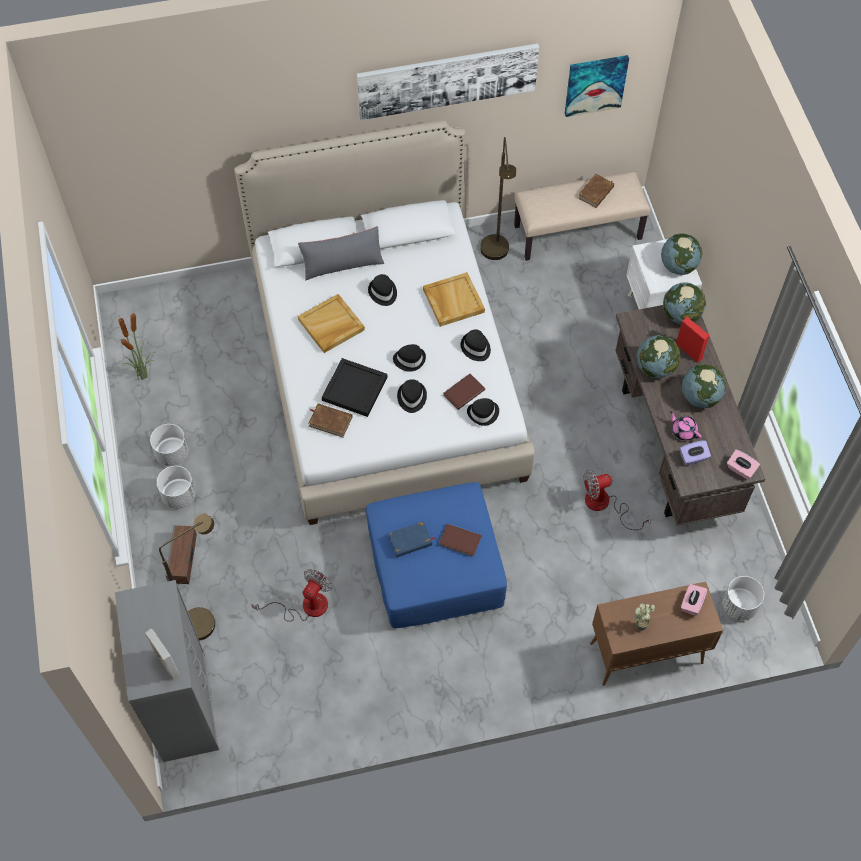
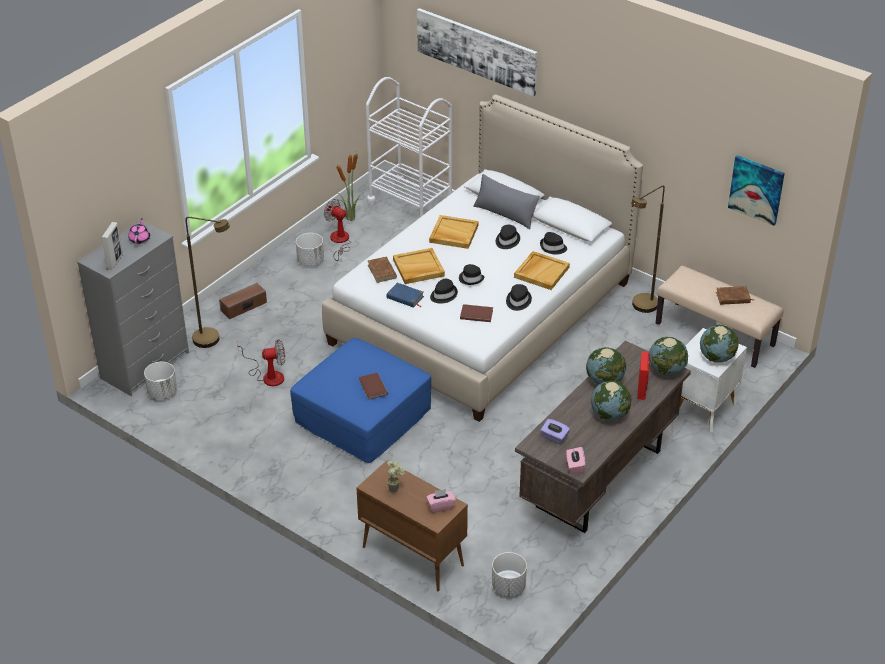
camera: 50 degrees right, 20 degrees down
white planter [157,466,196,509] -> white planter moved to [144,362,177,399]
black tray [322,358,388,417] -> beige tray [393,248,445,284]
picture [357,44,539,120] -> picture moved to [417,8,538,97]
blue book [388,521,436,557] -> blue book moved to [386,283,424,308]
black hat [467,398,499,426] -> black hat moved to [540,232,567,255]
fan [583,469,651,530] -> fan moved to [324,199,351,261]
pink teapot [669,411,702,441] -> pink teapot moved to [128,218,150,244]
none -> white cart [366,77,452,219]

